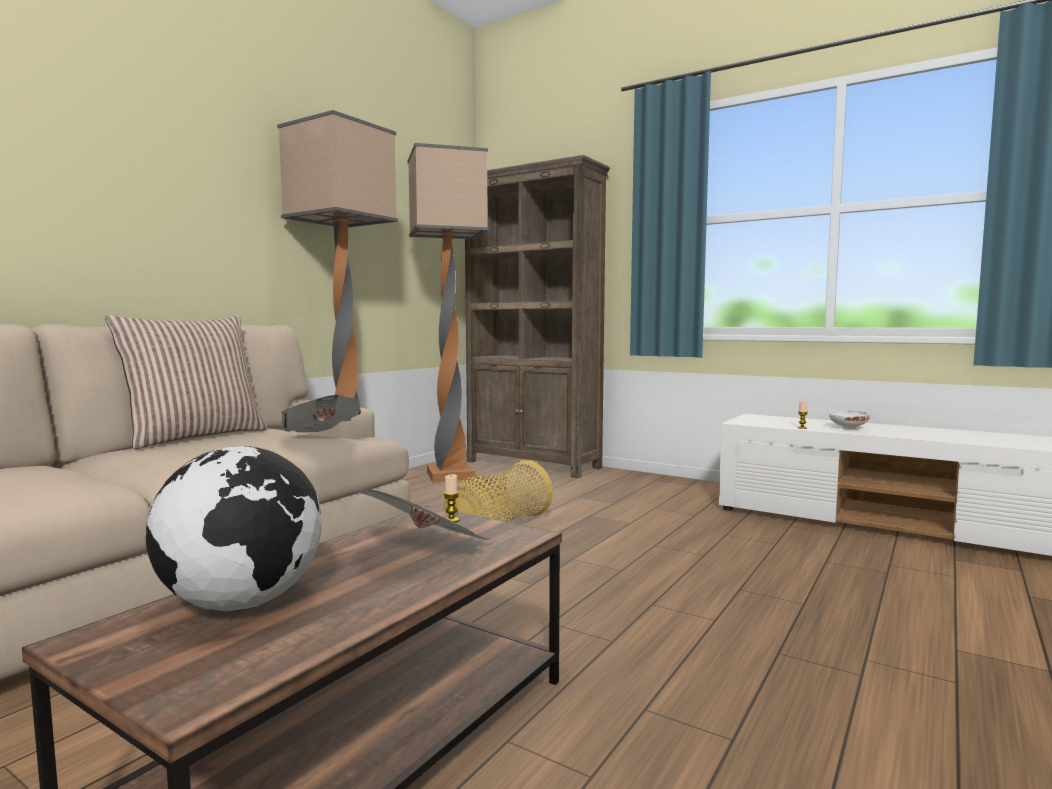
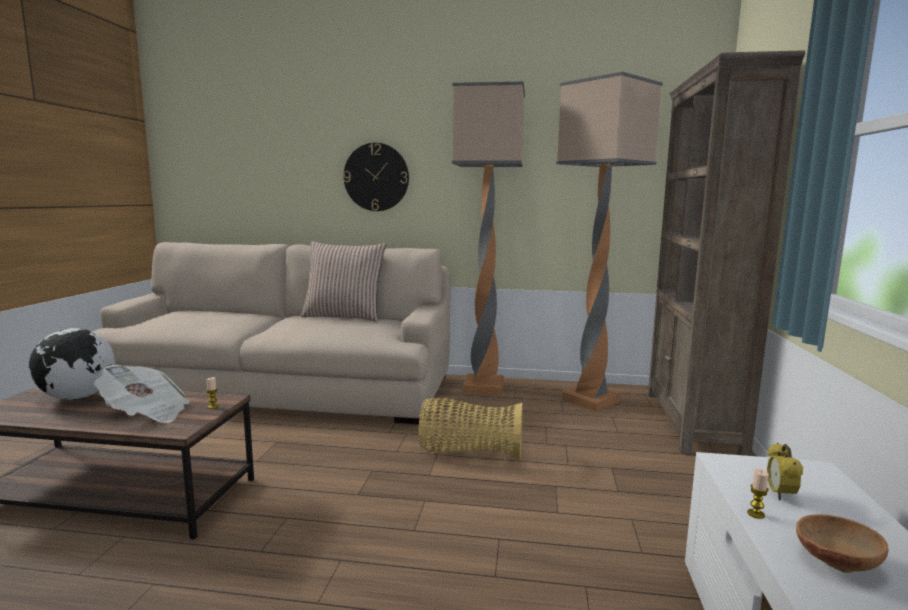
camera: 65 degrees right, 5 degrees up
newspaper [281,395,361,432] -> none
white bowl [829,410,870,429] -> brown bowl [796,514,889,573]
none -> wall clock [343,143,409,211]
none -> alarm clock [767,443,803,500]

